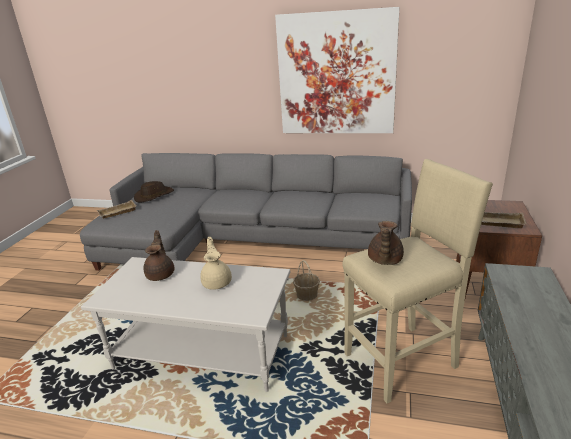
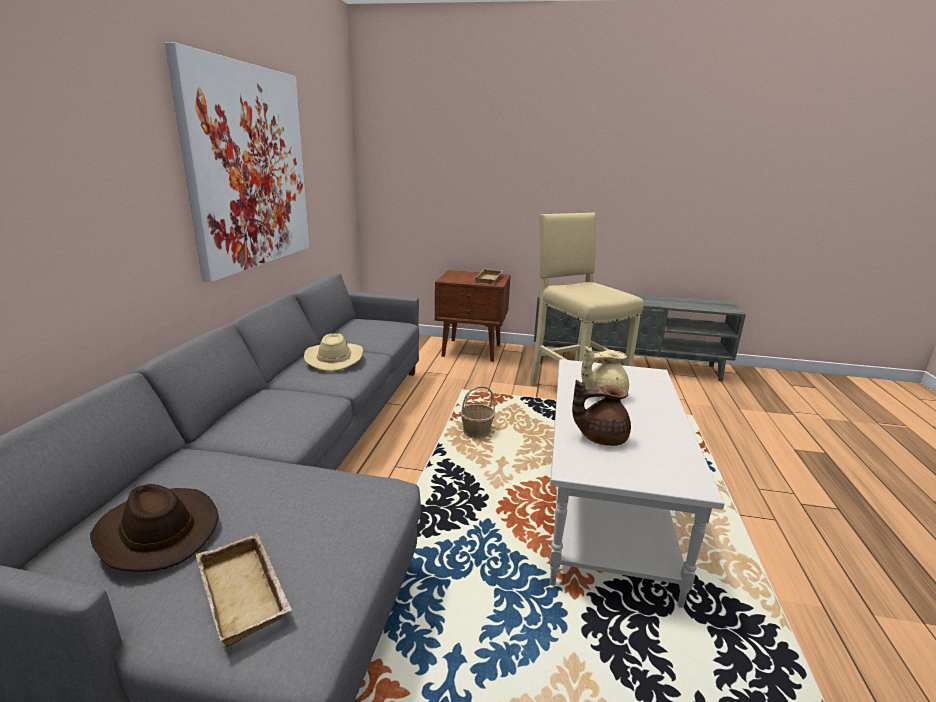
camera: 95 degrees left, 5 degrees down
brown teapot [368,221,404,265] -> none
none -> beige hat [304,333,363,372]

